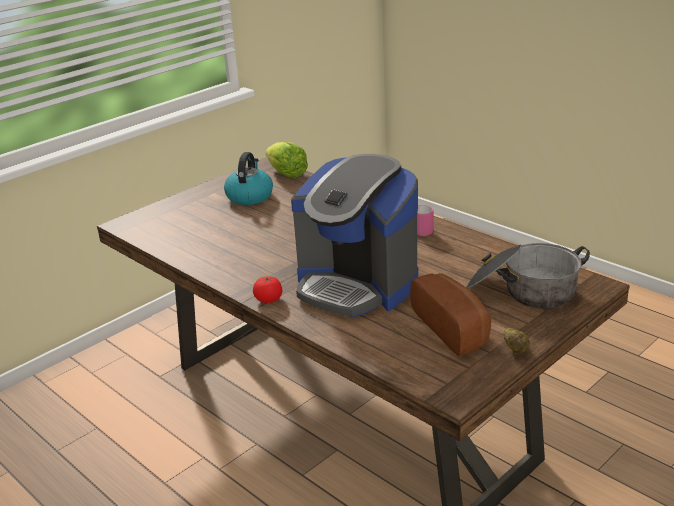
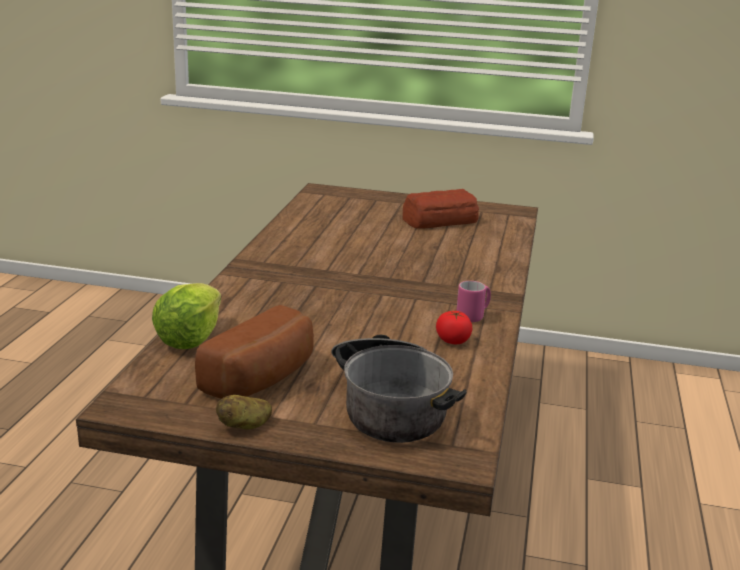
camera: 55 degrees right, 5 degrees down
kettle [224,152,273,205] -> bread [403,189,479,229]
tomato [253,276,282,303] -> tomato moved to [436,311,472,344]
lettuce [266,142,308,178] -> lettuce moved to [152,283,221,349]
coffee machine [291,154,418,317] -> none

